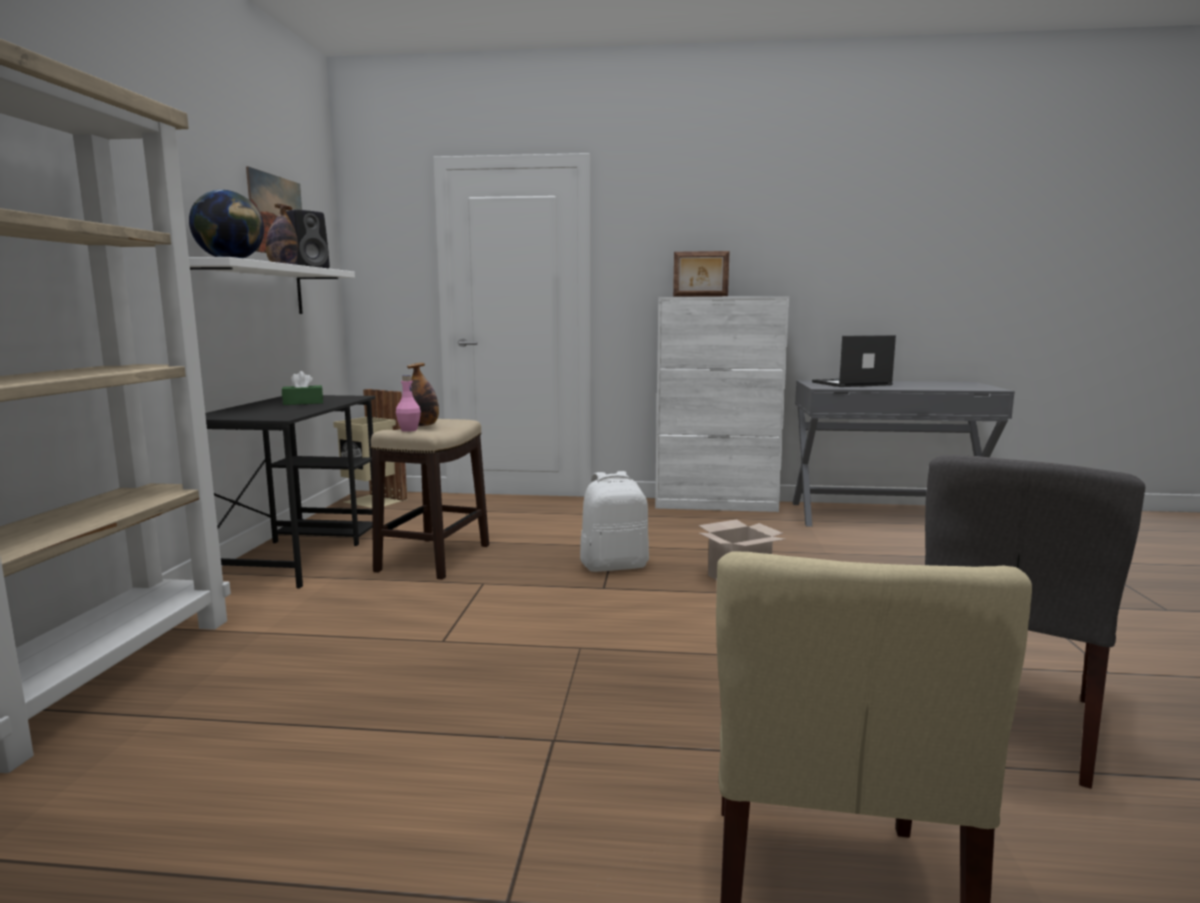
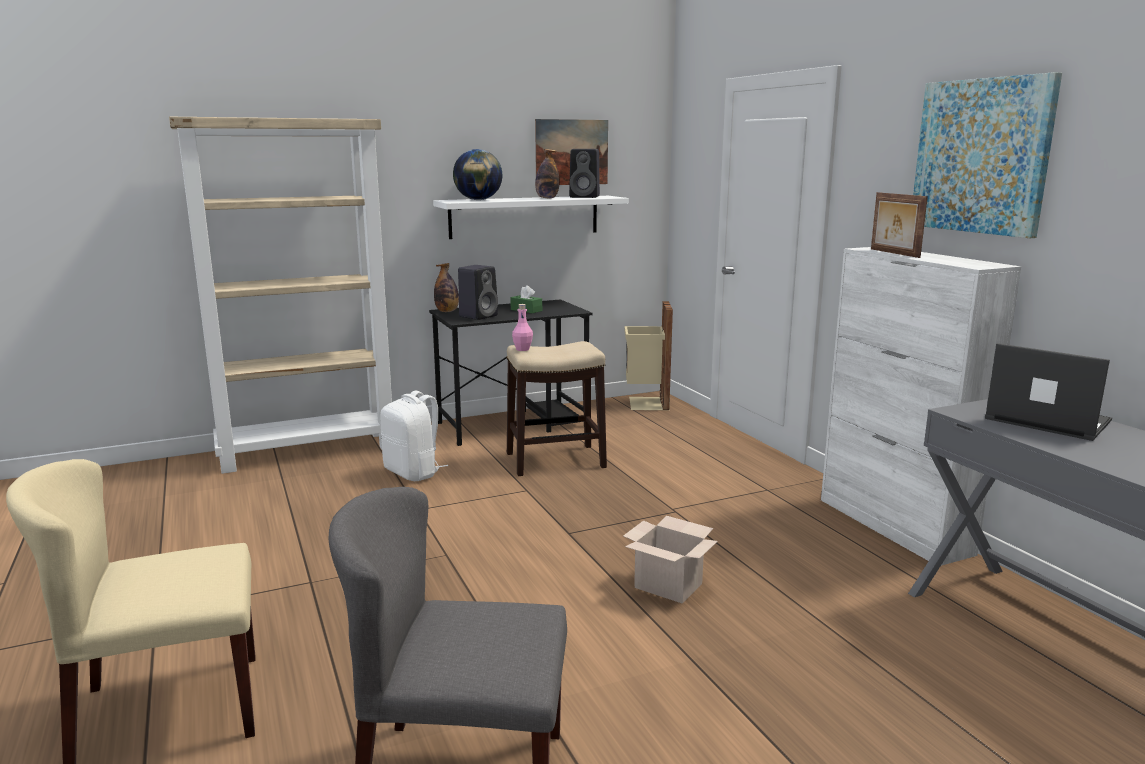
camera: 60 degrees right, 5 degrees up
bottle [407,363,439,426] -> bottle moved to [434,263,459,312]
white backpack [580,471,649,572] -> white backpack moved to [380,391,448,481]
none -> black speaker [458,265,498,320]
none -> picture [913,72,1062,238]

